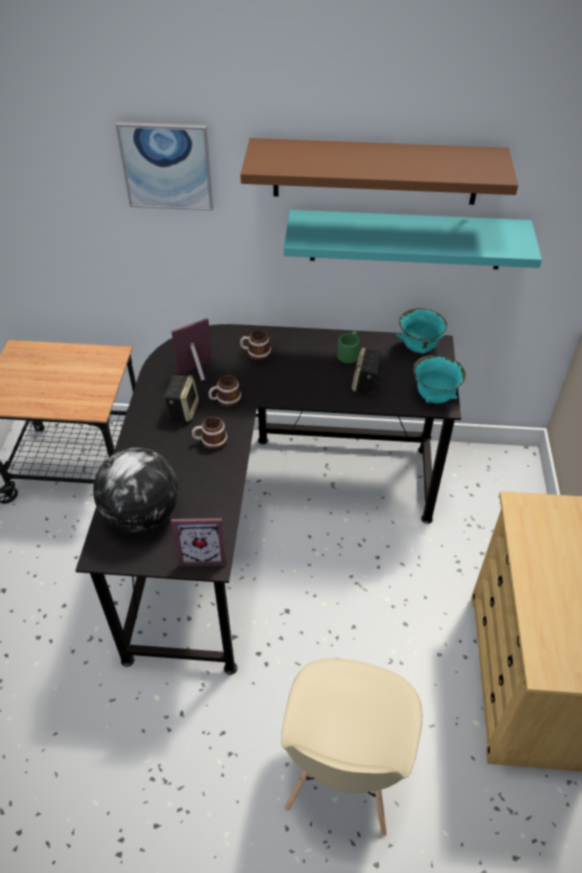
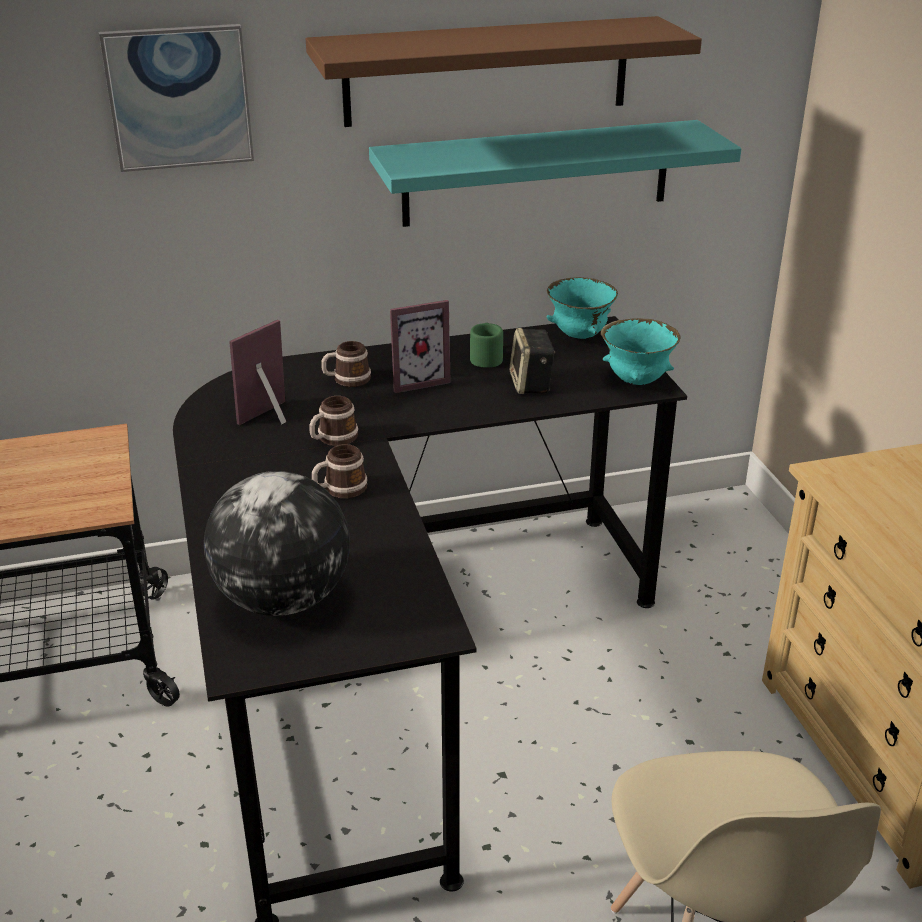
camera: 20 degrees left, 15 degrees down
speaker [163,375,199,422] -> none
picture frame [171,518,227,566] -> picture frame moved to [390,300,451,393]

